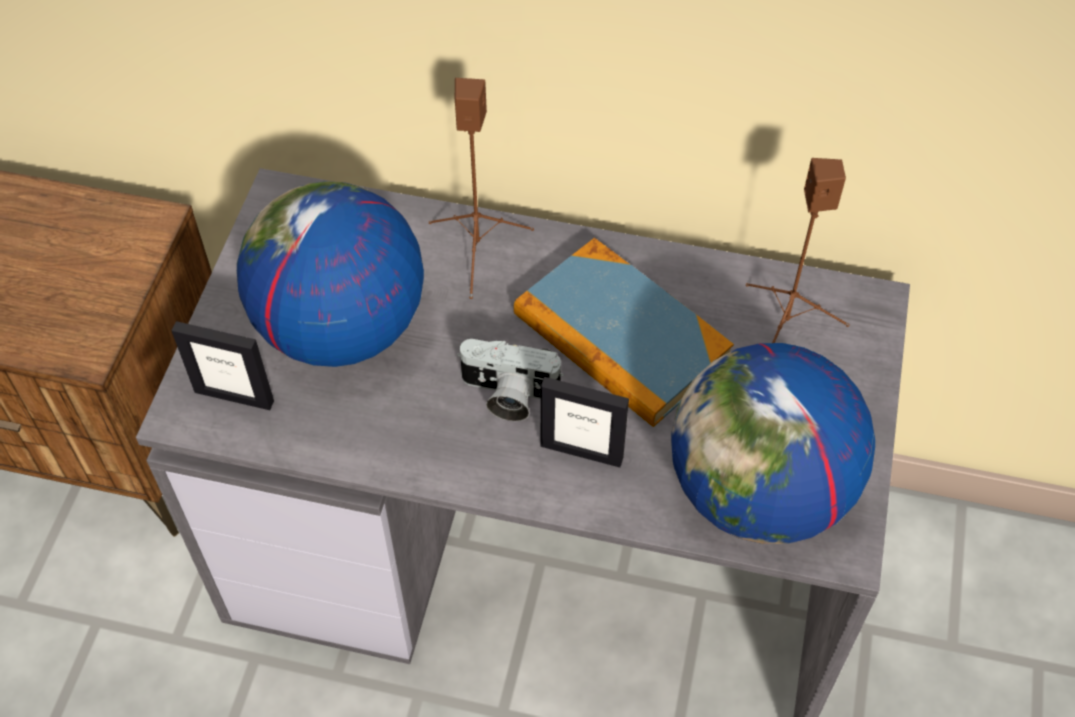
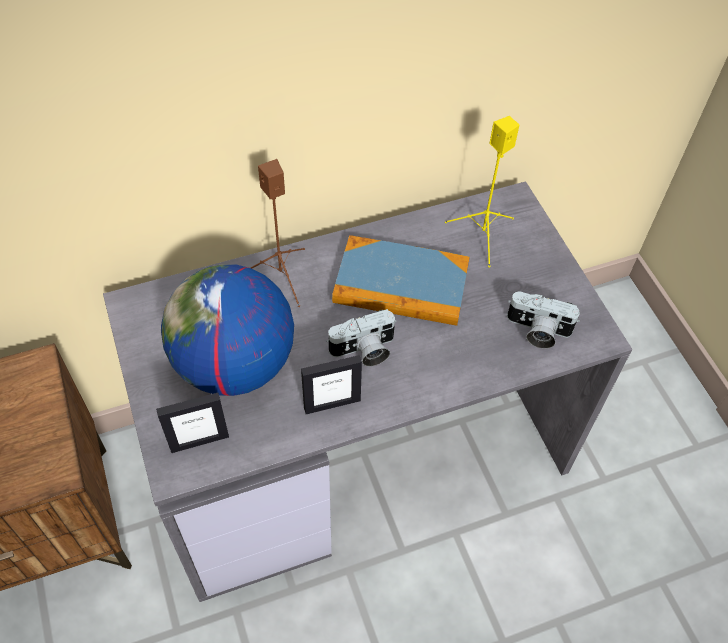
camera: 35 degrees left, 0 degrees up
picture frame [541,377,629,467] -> picture frame moved to [301,355,362,414]
globe [671,343,875,544] -> camera [507,291,580,349]
brown speaker [746,158,850,343] -> yellow speaker [445,116,519,268]

